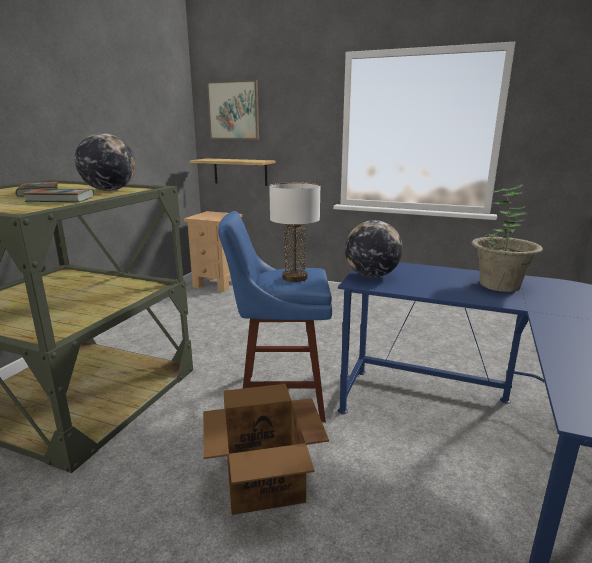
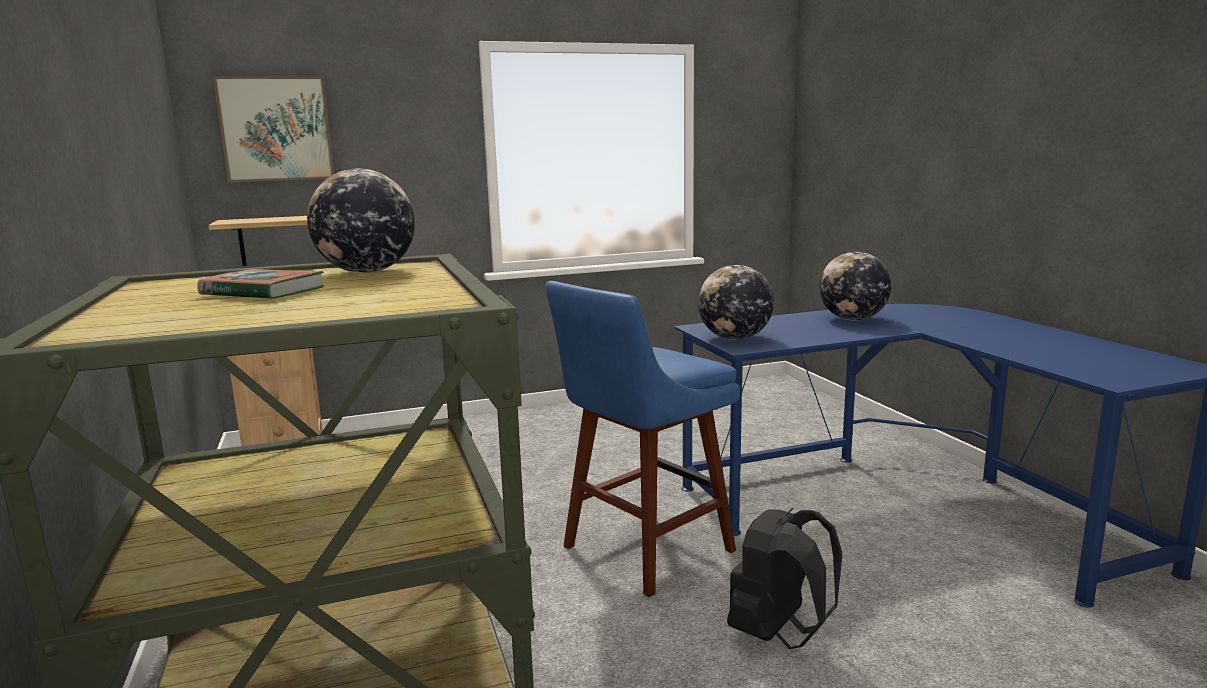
camera: 40 degrees left, 5 degrees down
book [23,189,94,202] -> none
cardboard box [203,384,329,515] -> black backpack [727,508,842,649]
table lamp [269,182,320,282] -> none
potted plant [471,184,543,292] -> globe [819,252,891,320]

